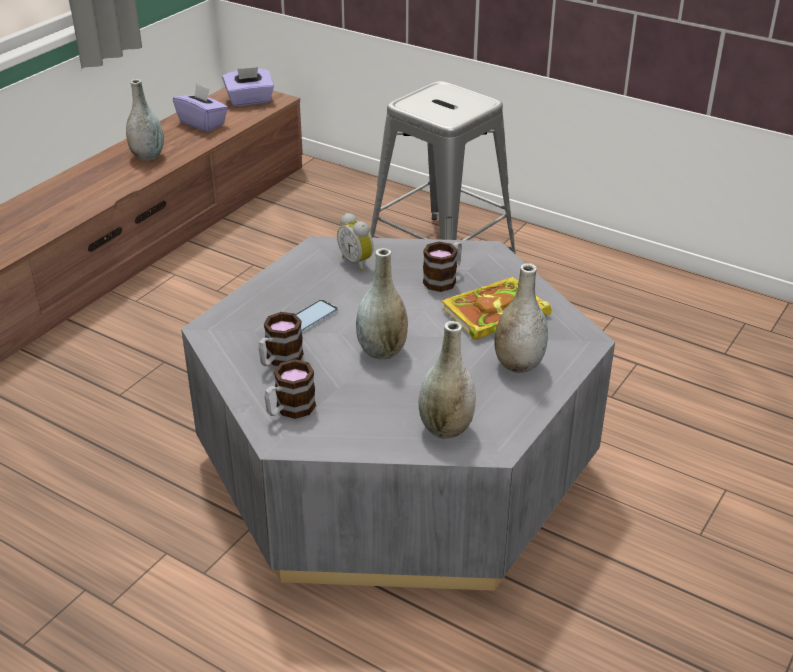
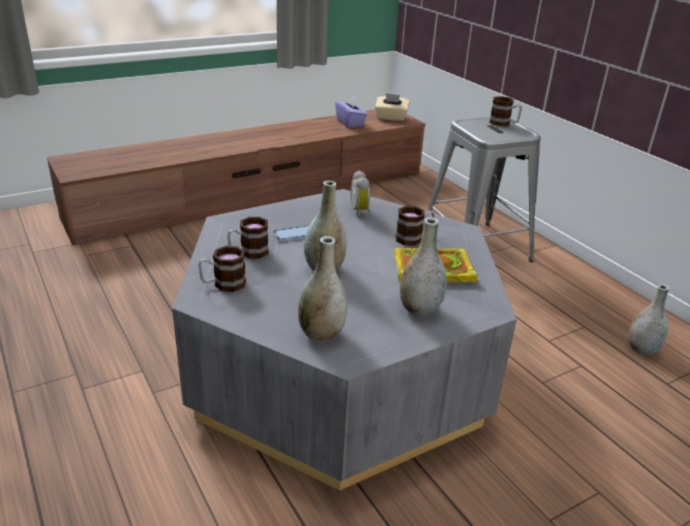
camera: 25 degrees right, 5 degrees down
grey vase [126,79,164,161] -> grey vase moved to [628,284,669,355]
purple tissue box [222,67,274,106] -> beige tissue box [375,93,410,121]
none -> mug [489,96,522,126]

